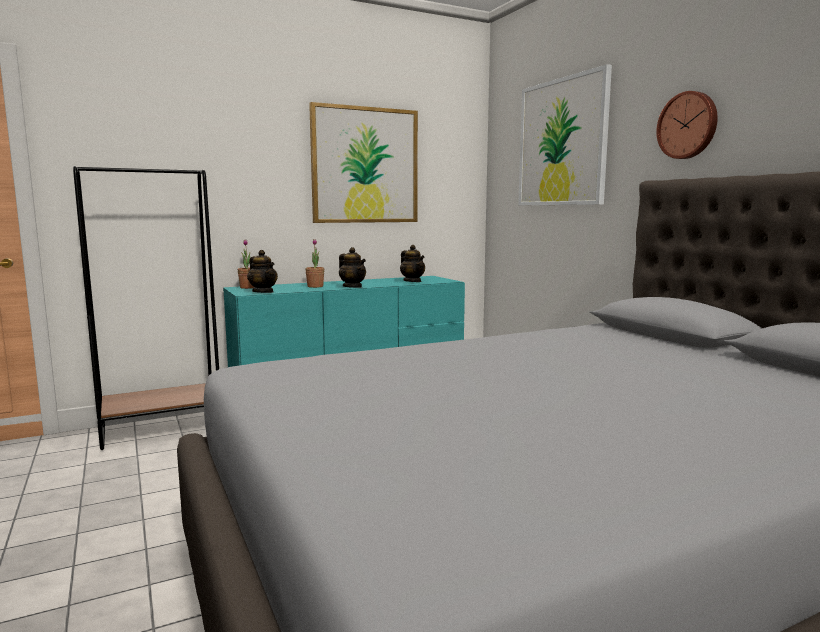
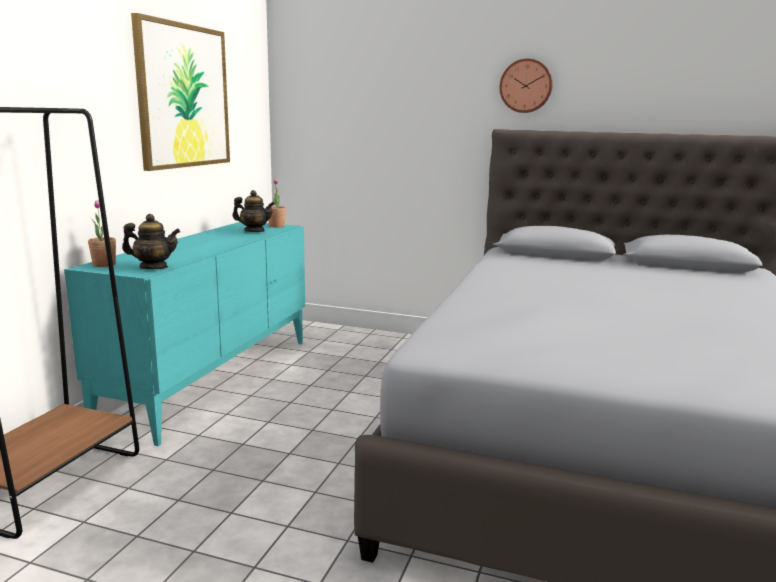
camera: 45 degrees left, 5 degrees up
potted plant [305,239,324,288] -> potted plant moved to [268,179,286,227]
teapot [339,247,366,288] -> none
picture [518,64,612,205] -> none

